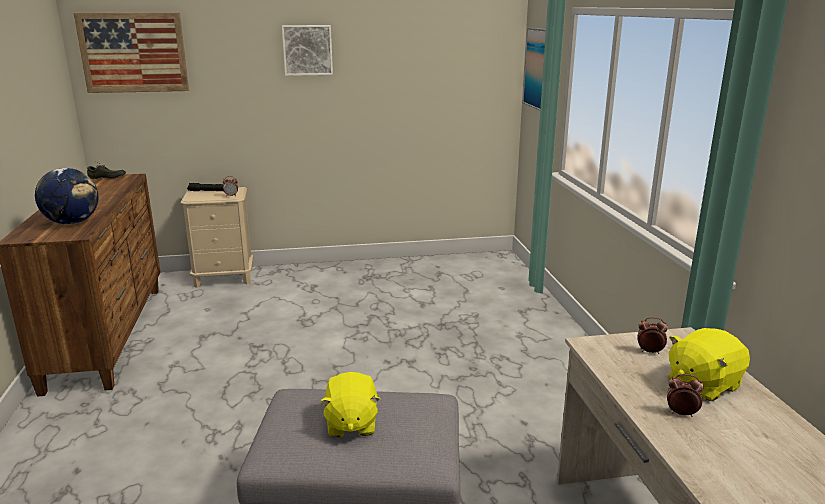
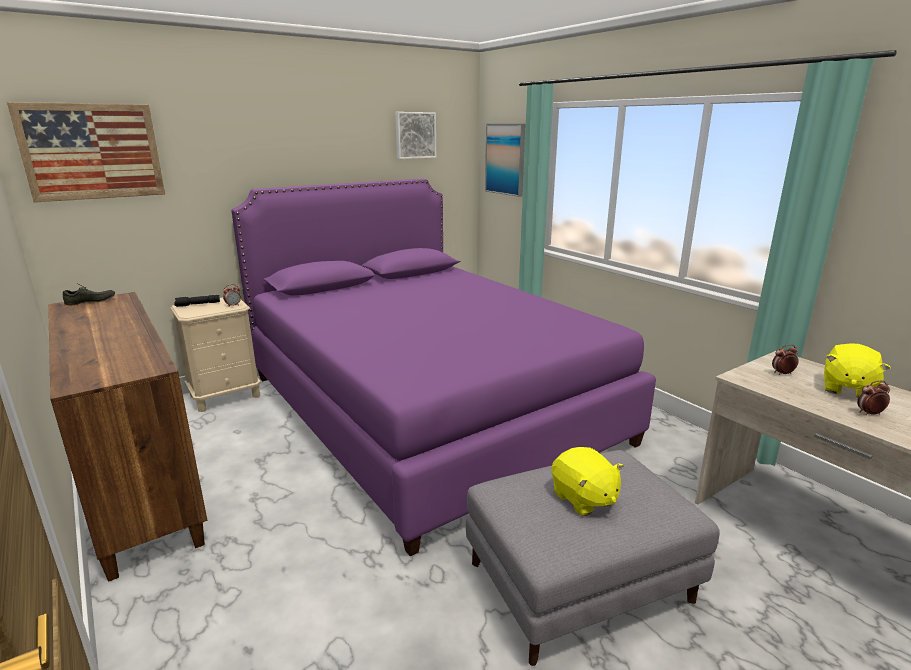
camera: 25 degrees left, 0 degrees up
globe [35,168,98,224] -> none
picture [282,25,333,76] -> picture moved to [395,112,436,159]
none -> purple bed [232,179,656,556]

